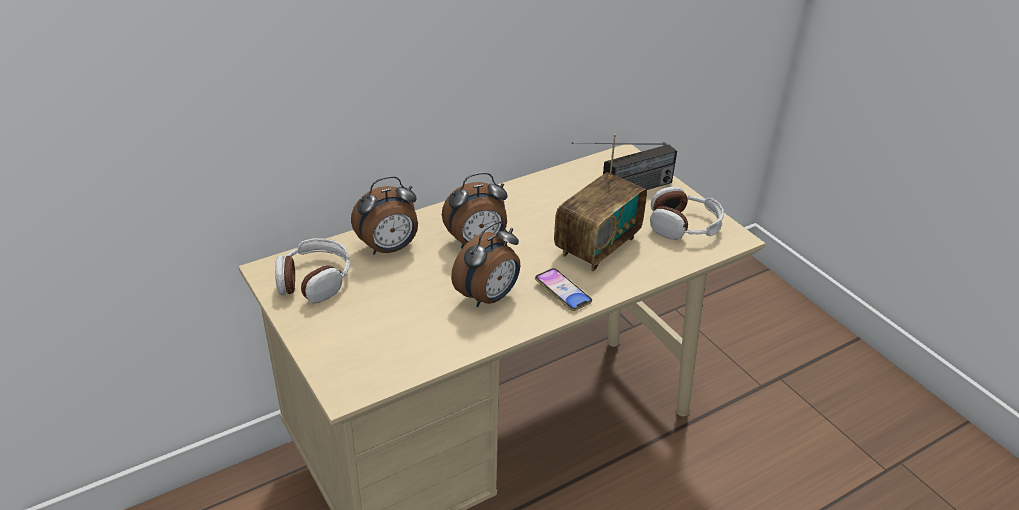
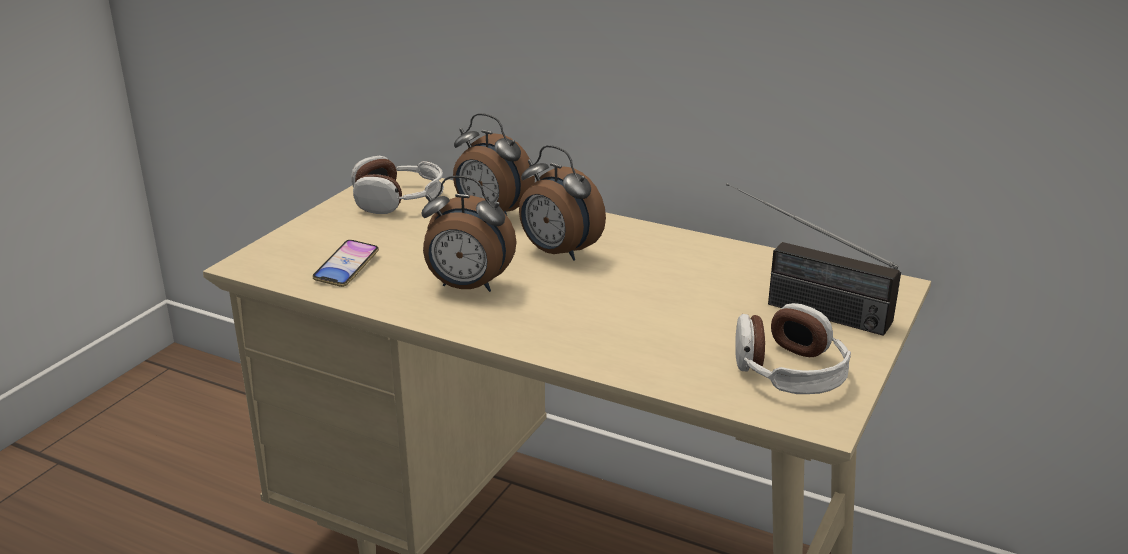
camera: 60 degrees right, 10 degrees down
phone [535,268,592,311] -> phone moved to [312,240,379,287]
radio [554,134,647,271] -> none

